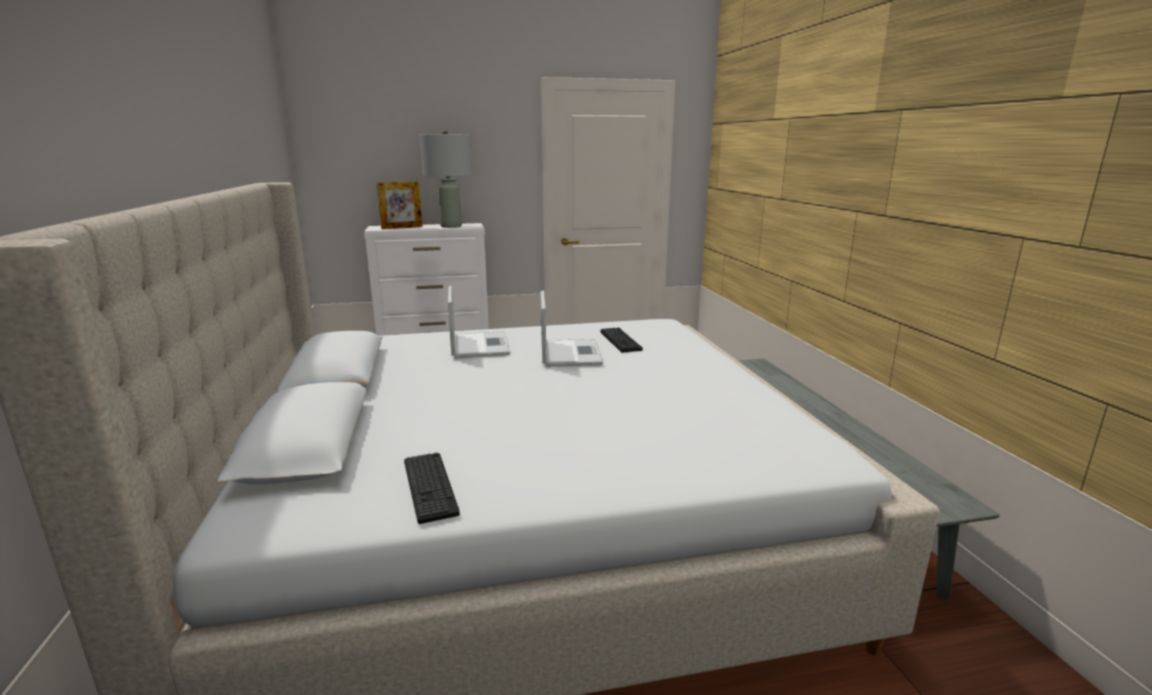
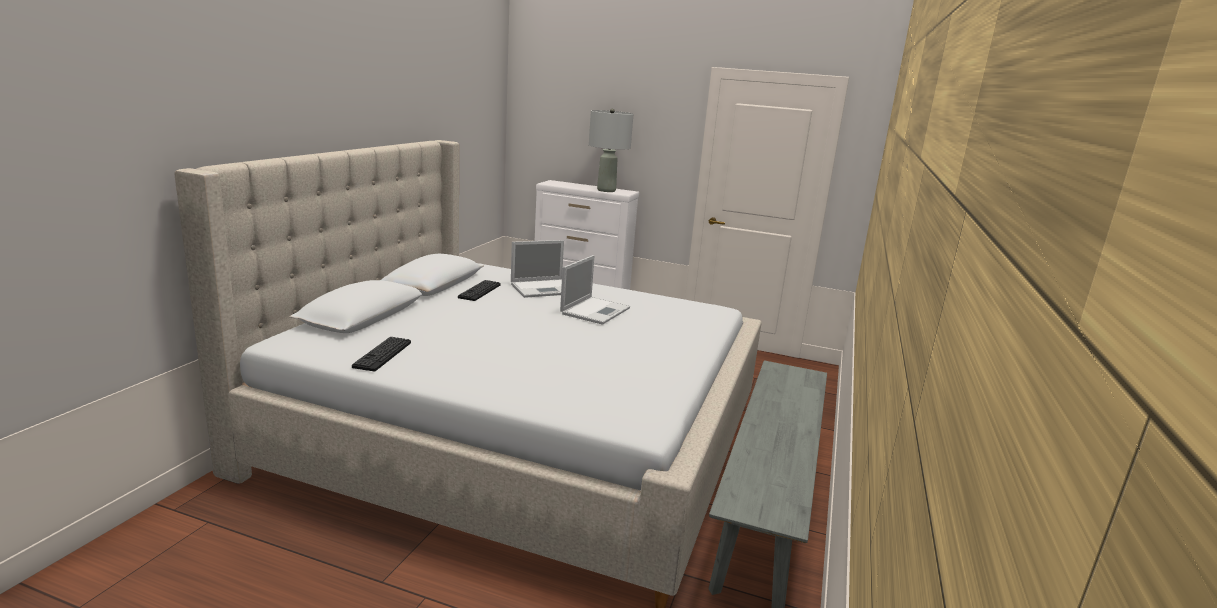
camera: 30 degrees right, 0 degrees up
picture frame [377,181,423,229] -> none
laptop [448,286,510,359] -> laptop turned 45 degrees clockwise [511,240,564,298]
keyboard [600,327,643,352] -> keyboard moved to [458,280,501,301]

